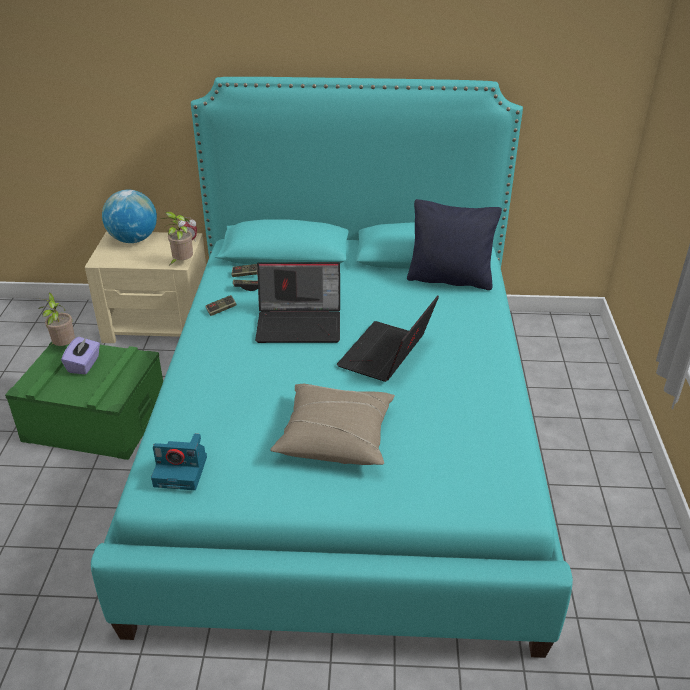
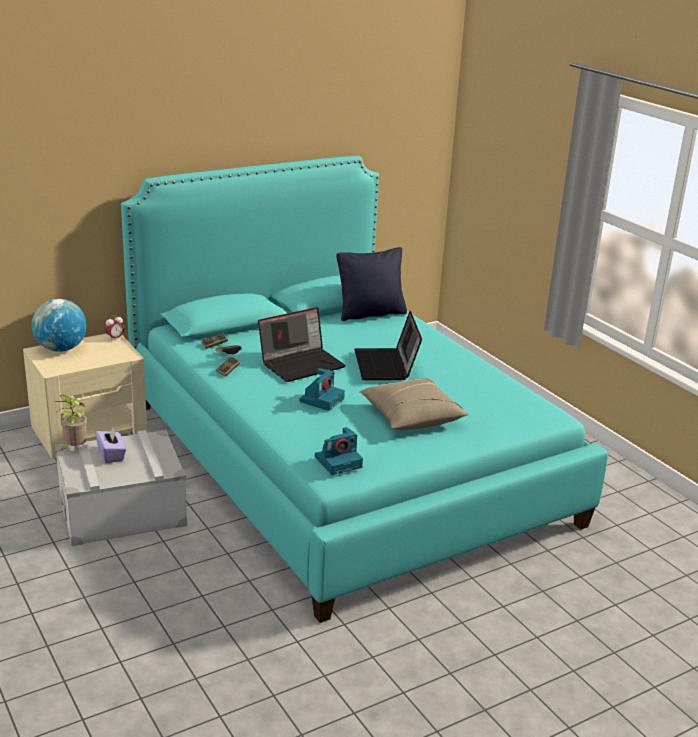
camera: 35 degrees left, 10 degrees down
green storage box [5,342,163,460] -> grey storage box [55,430,187,546]
potted plant [160,212,193,266] -> none
none -> camera [300,368,345,411]

